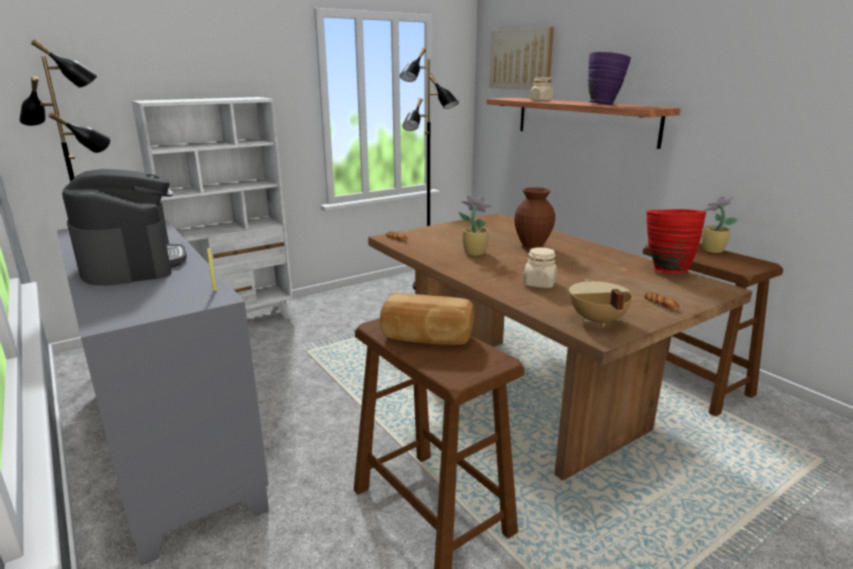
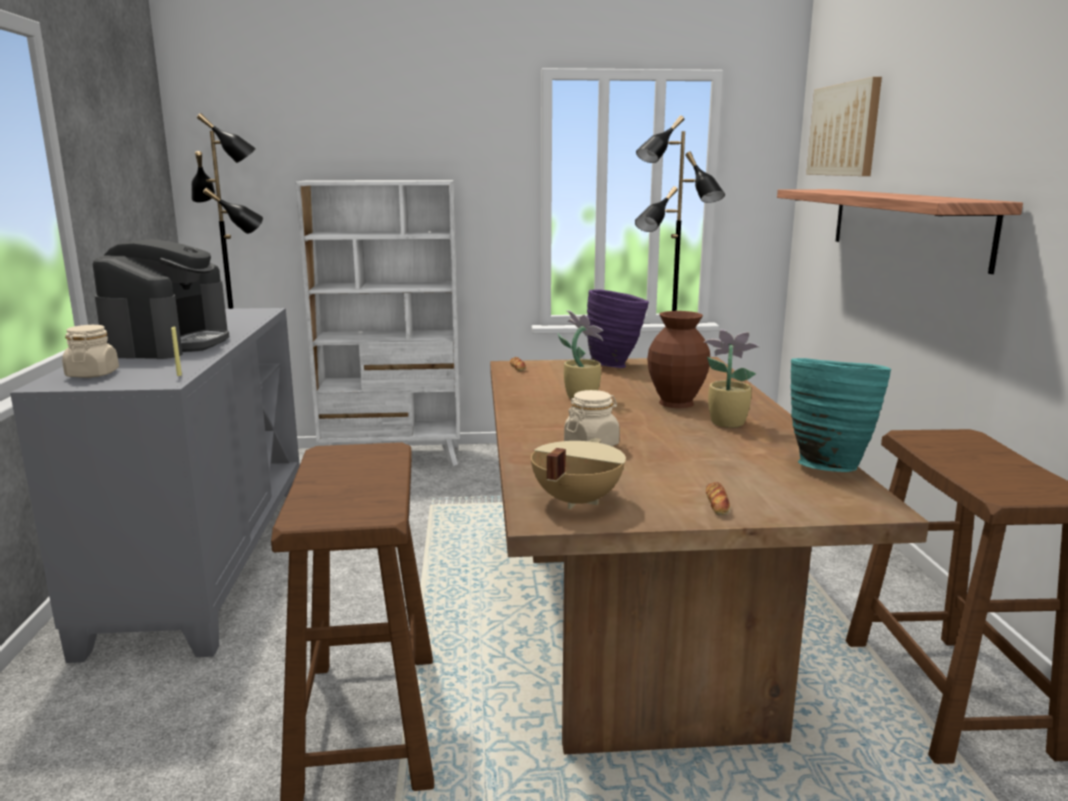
camera: 30 degrees right, 5 degrees down
bread [380,293,474,345] -> none
beige jar [530,77,553,101] -> beige jar moved to [62,325,119,378]
purple vase [588,52,631,104] -> purple vase moved to [587,289,649,368]
red vase [646,209,706,274] -> turquoise vase [790,358,891,472]
potted plant [702,196,738,253] -> potted plant moved to [704,330,760,428]

